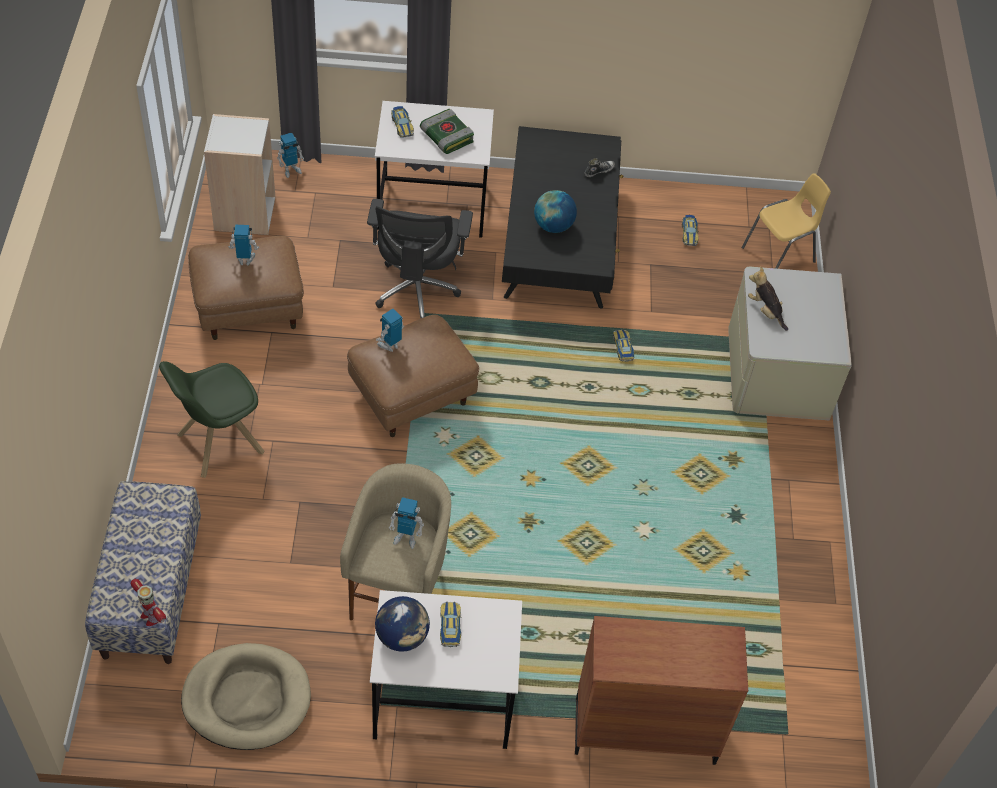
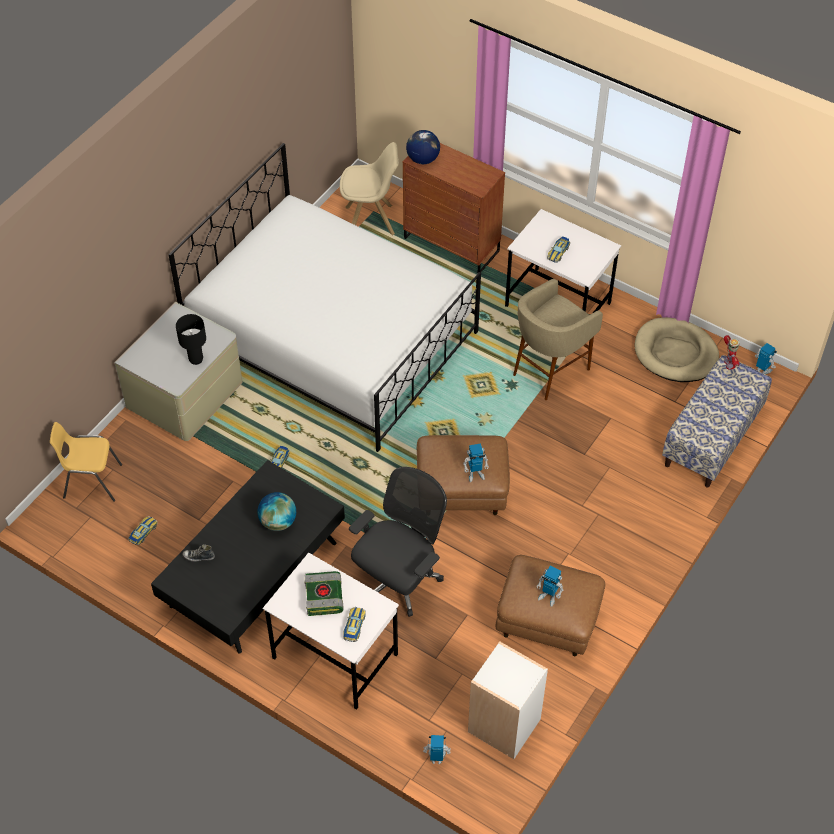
camera: 145 degrees left, 0 degrees up
green chair [159,361,264,478] -> none
globe [375,596,430,652] -> globe moved to [406,130,440,164]
toy robot [389,497,424,549] -> toy robot moved to [755,343,777,374]
plush toy [748,266,788,331] -> black table lamp [176,314,206,365]
none -> white bed [168,143,481,452]
none -> beige chair [340,142,399,235]

